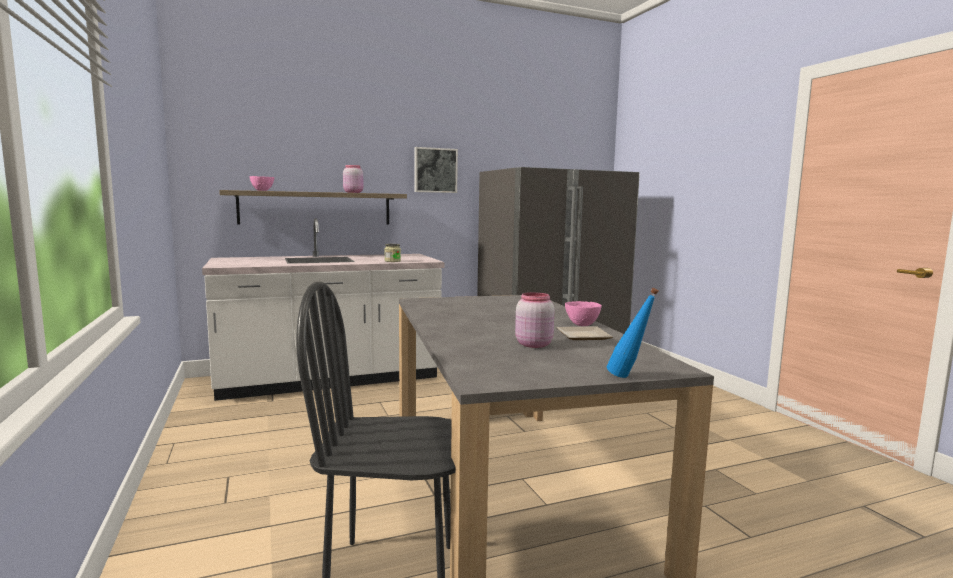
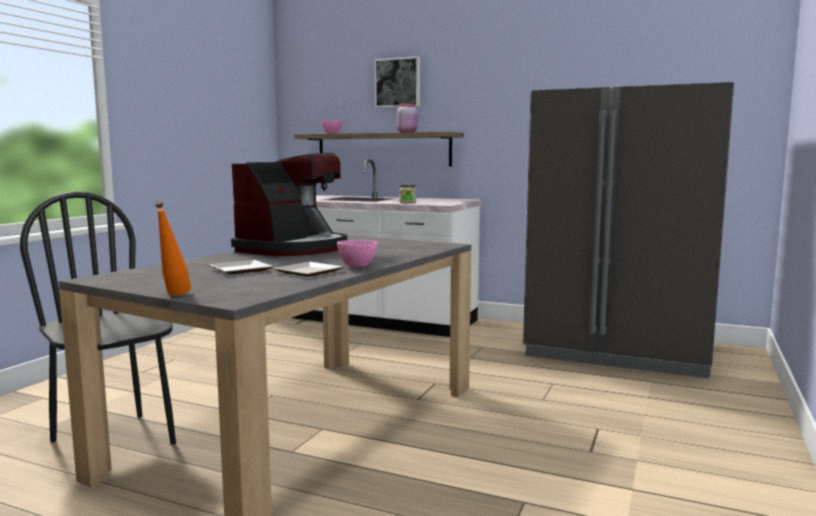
camera: 45 degrees right, 0 degrees up
picture [414,147,458,193] -> picture moved to [374,56,420,108]
pink jar [515,292,555,348] -> plate [210,260,274,274]
blue bottle [607,288,659,378] -> orange bottle [155,201,191,296]
none -> coffee machine [231,153,347,256]

